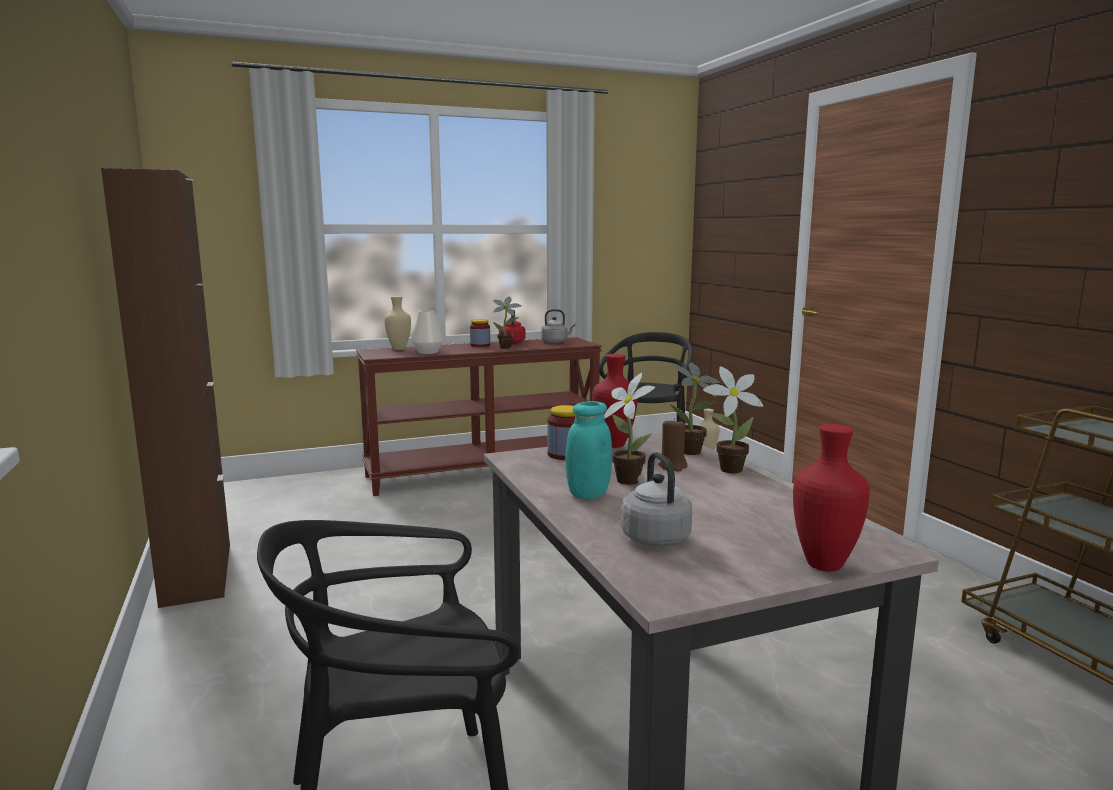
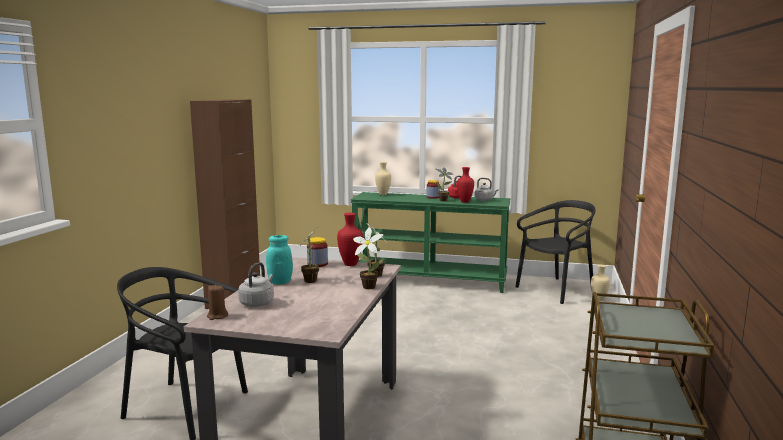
camera: 35 degrees right, 0 degrees up
brown console table [356,337,602,496] -> green console table [351,192,510,293]
white vase [411,310,443,354] -> none
brown candle [658,418,688,471] -> brown candle moved to [207,284,228,320]
red vase [793,424,870,572] -> red vase moved to [457,167,474,203]

